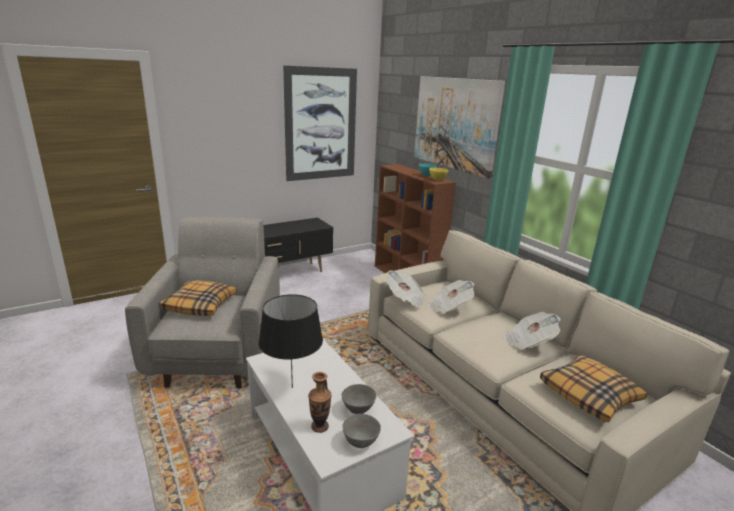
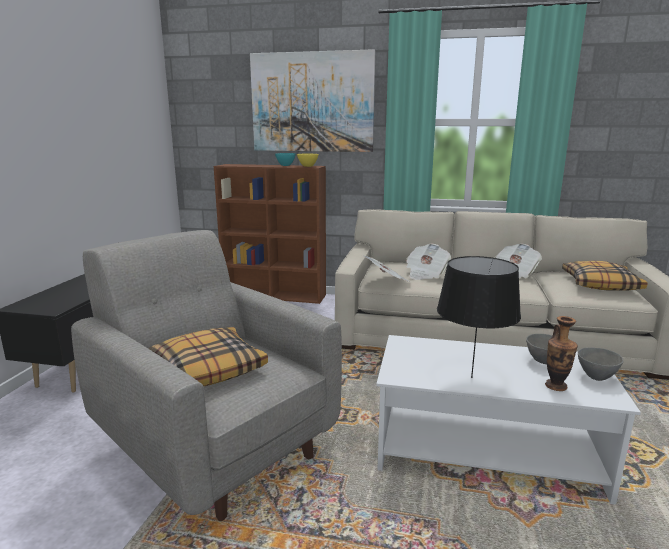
camera: 45 degrees left, 5 degrees down
picture [283,66,357,181] -> none

